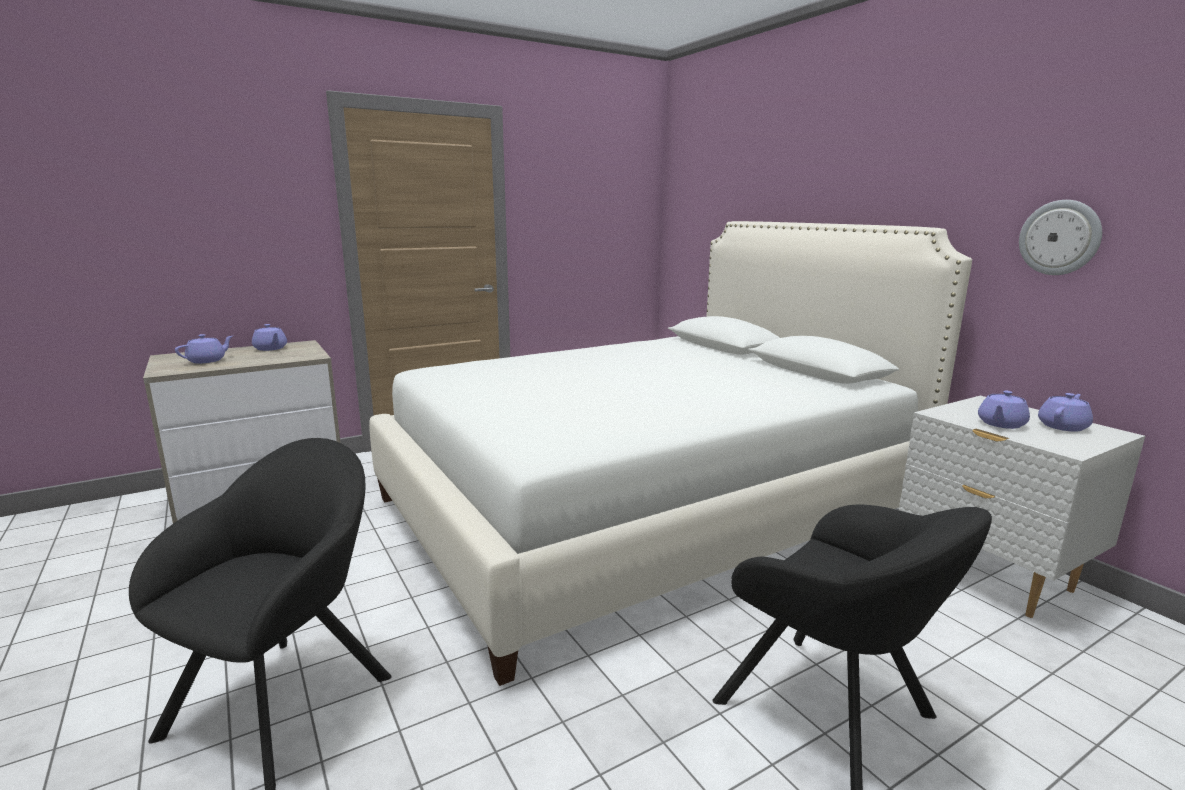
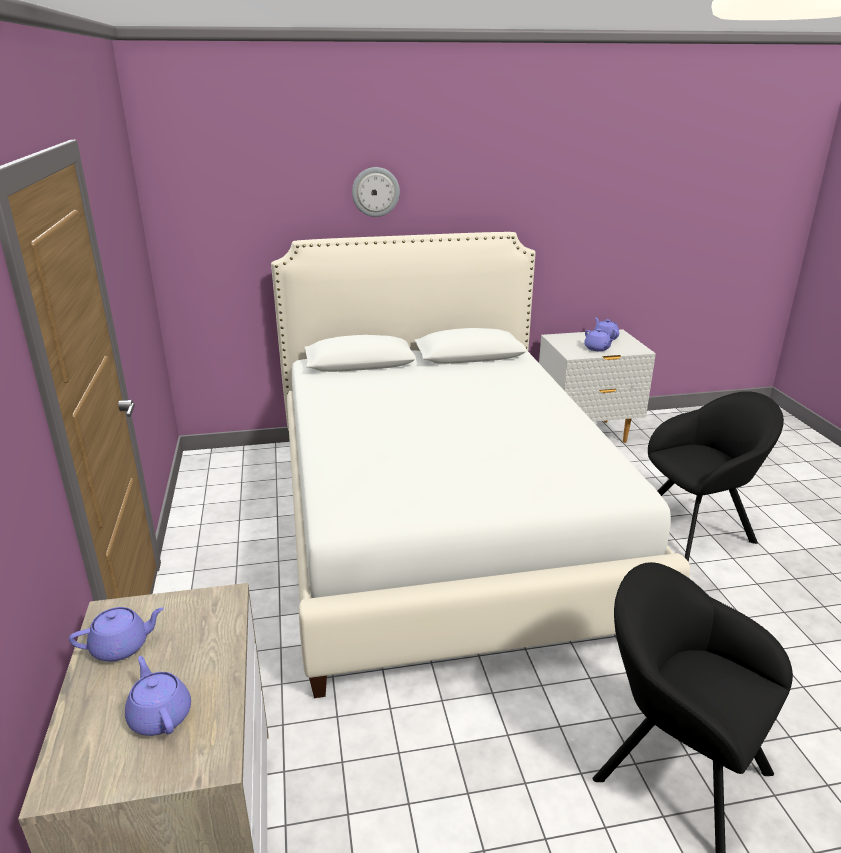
camera: 70 degrees left, 10 degrees up
wall clock [1019,200,1102,275] -> wall clock moved to [352,167,400,217]

